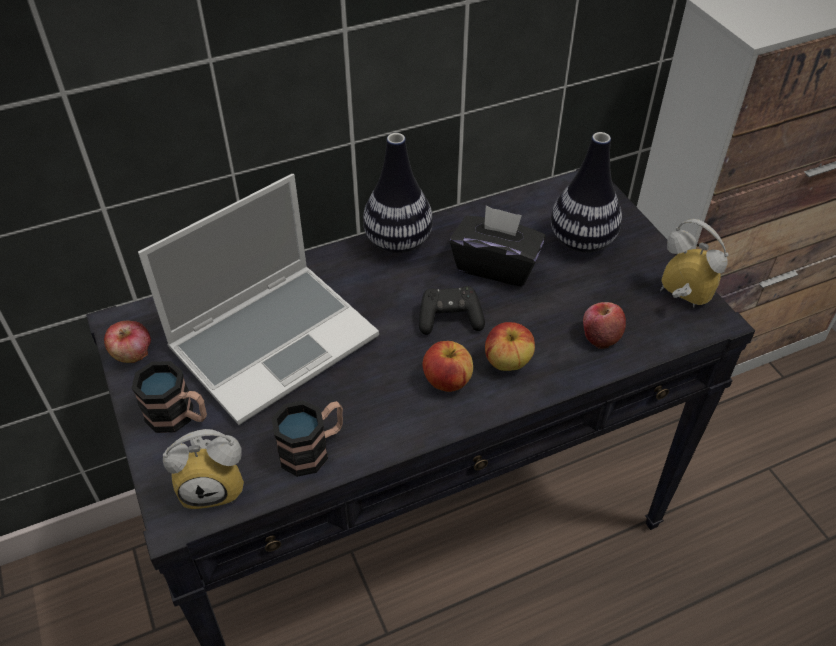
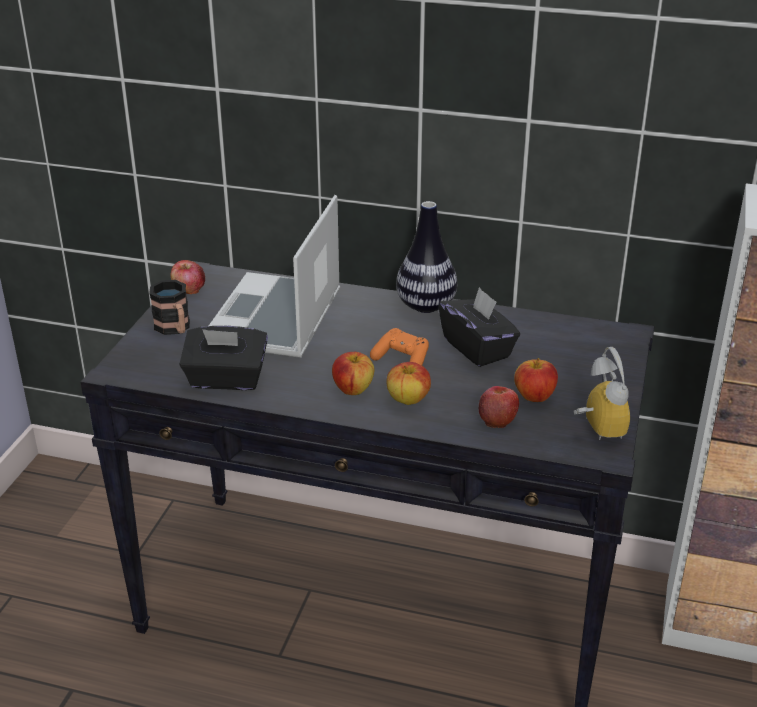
camera: 40 degrees right, 15 degrees down
laptop [138,174,379,425] -> laptop turned 105 degrees clockwise [209,195,340,358]
alarm clock [163,429,244,509] -> none
mug [272,400,343,477] -> black tissue box [179,326,268,390]
black game controller [419,286,485,335] -> orange game controller [370,328,429,365]
vase [551,132,622,253] -> none
none -> apple [514,358,558,402]

